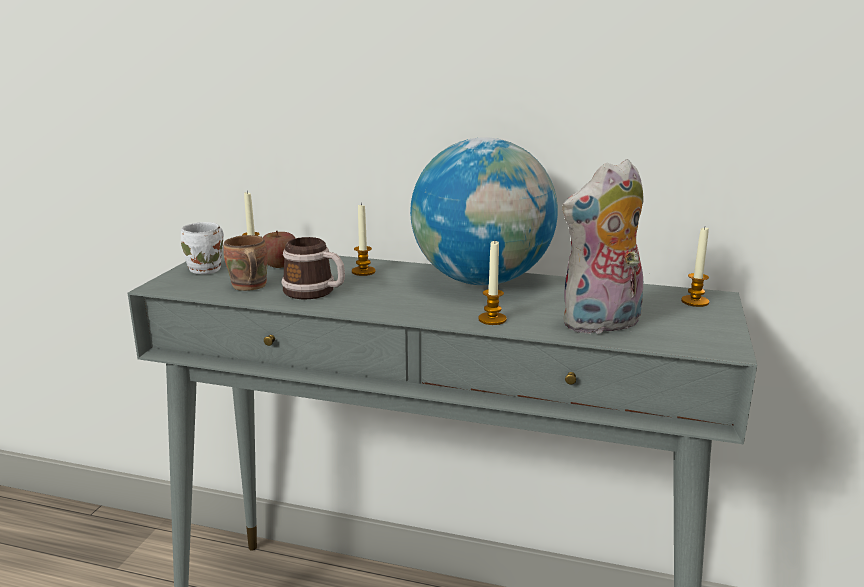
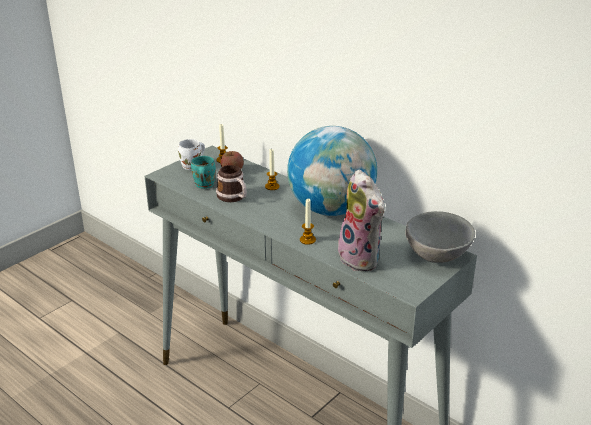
camera: 25 degrees right, 10 degrees up
brown mug [223,235,268,291] -> turquoise mug [191,156,216,189]
plush toy [562,159,644,335] -> plush toy turned 120 degrees counterclockwise [335,170,385,271]
candle [681,228,709,307] -> grey bowl [405,211,475,263]

